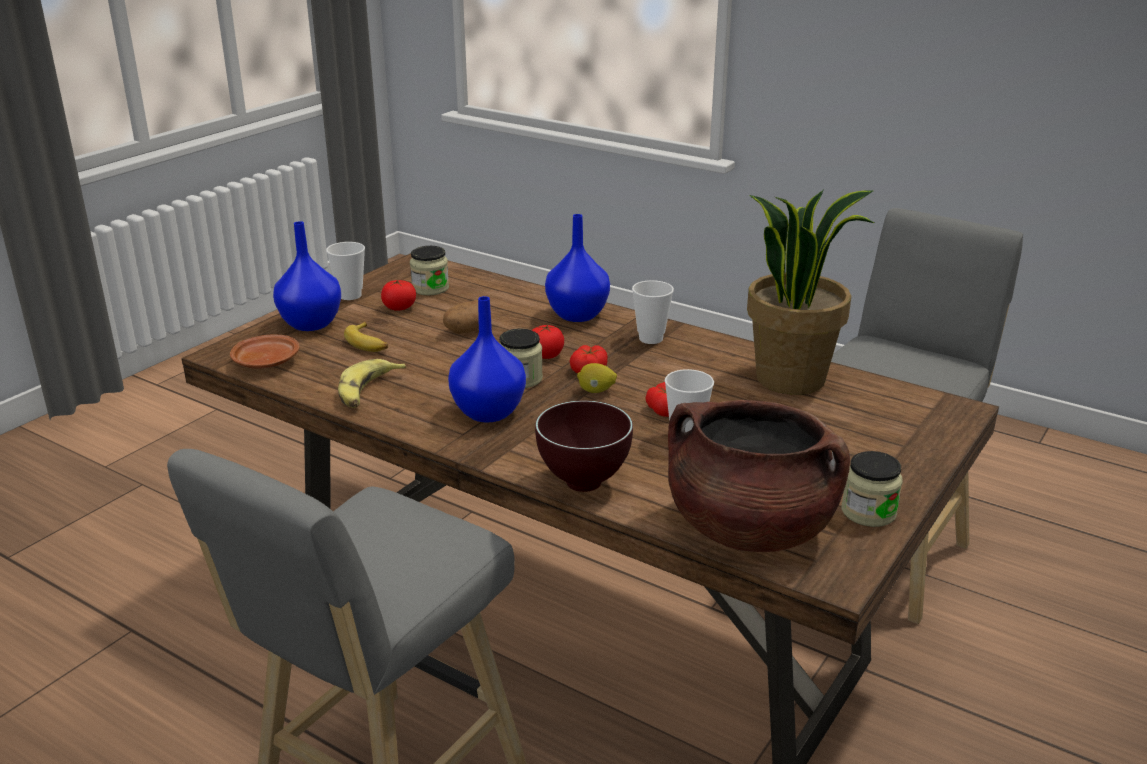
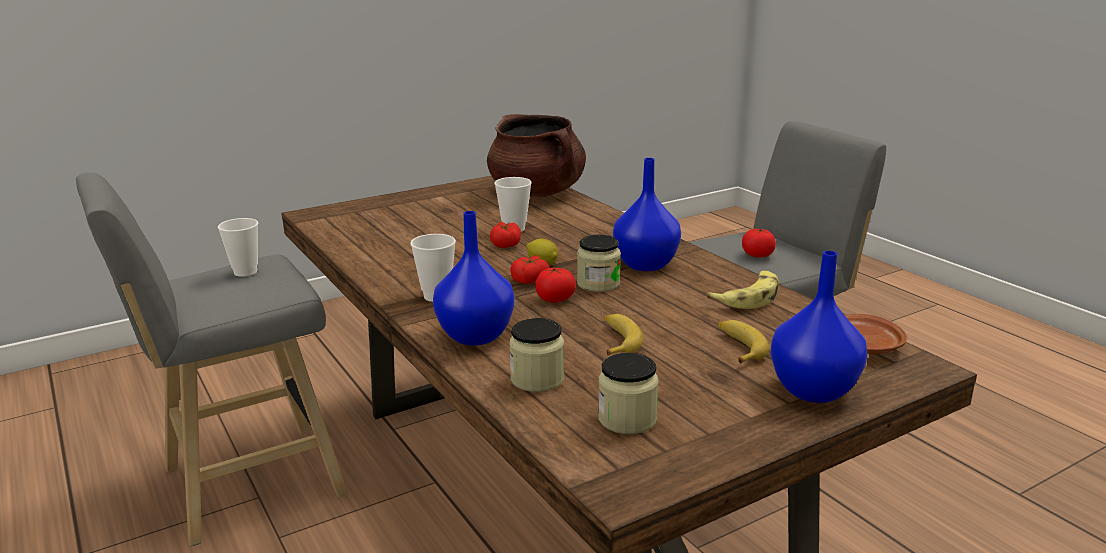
camera: 155 degrees left, 5 degrees down
cup [326,242,365,300] -> cup moved to [218,218,258,277]
tomato [381,279,416,311] -> tomato moved to [742,228,776,258]
potato [443,300,479,334] -> banana [605,314,643,356]
brown bowl [535,400,633,492] -> none
potted plant [747,190,874,395] -> none
jar [842,451,903,527] -> jar moved to [509,318,564,392]

